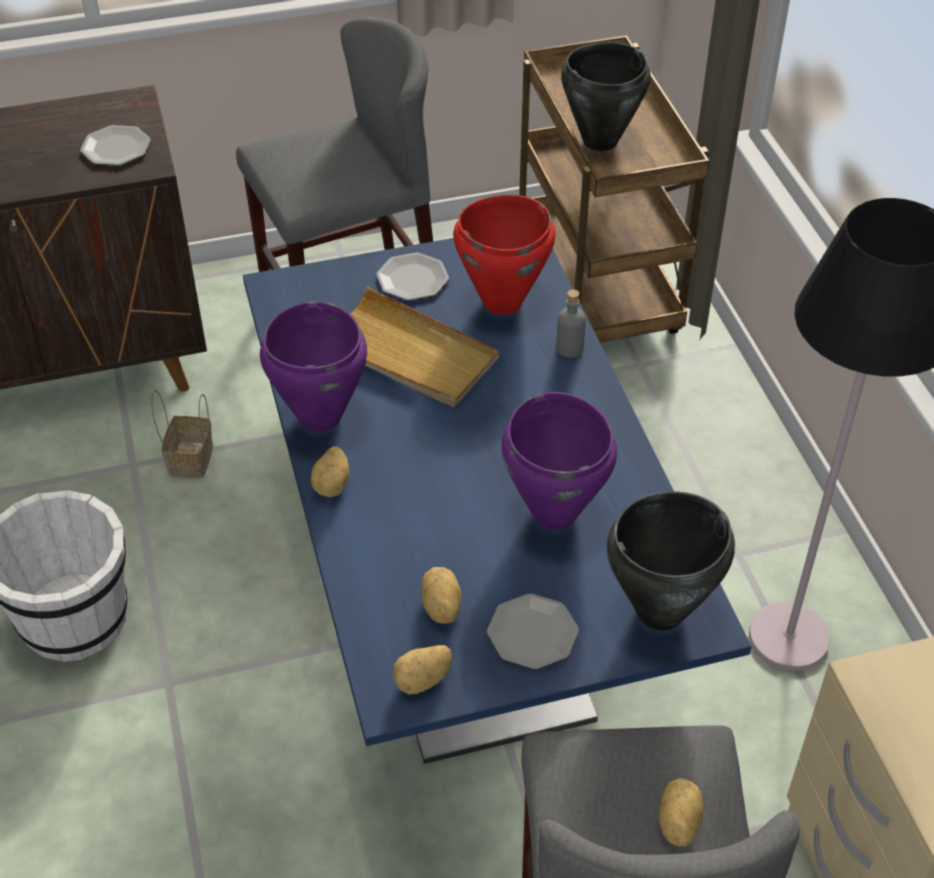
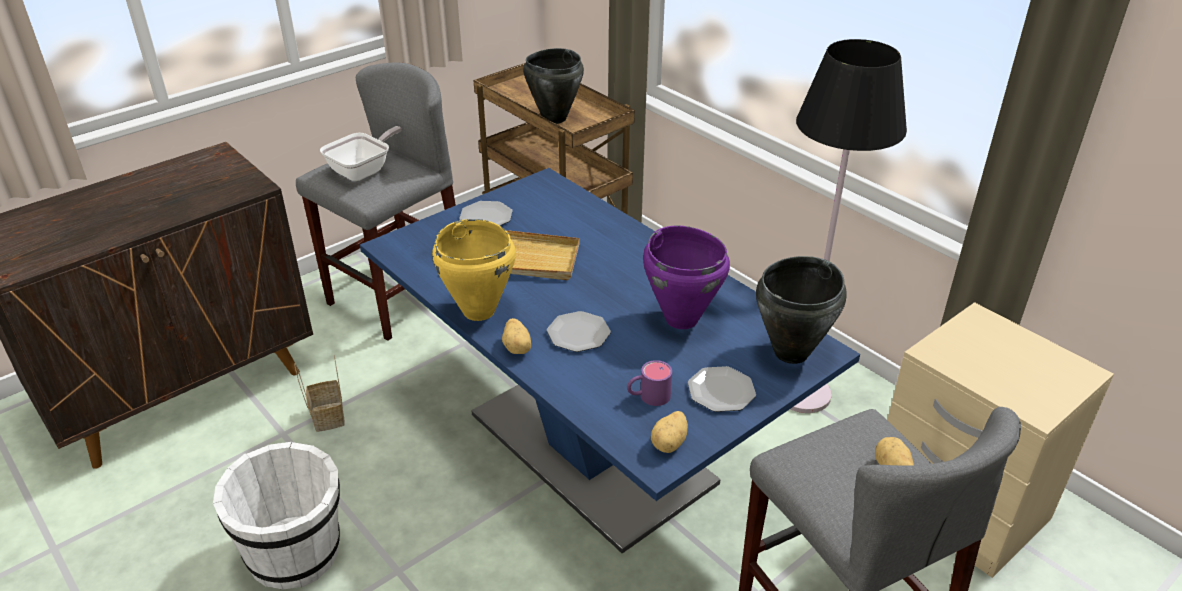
camera: 25 degrees left, 10 degrees down
plate [80,125,151,166] -> plate moved to [547,311,611,352]
purple cooking pot [260,301,367,432] -> yellow cooking pot [432,219,516,321]
potato [421,567,461,624] -> purple mug [627,360,672,406]
red cooking pot [453,195,555,315] -> none
grey bottle [556,289,586,358] -> none
none -> frying pan [320,126,401,181]

